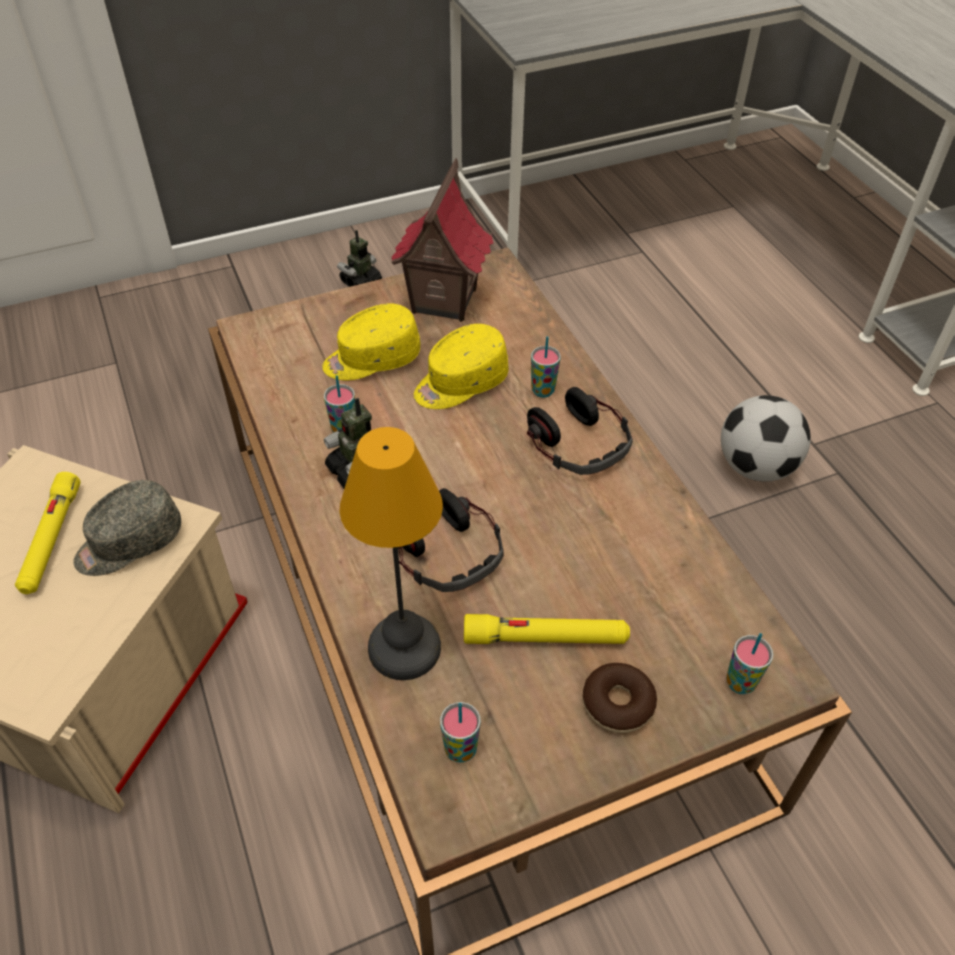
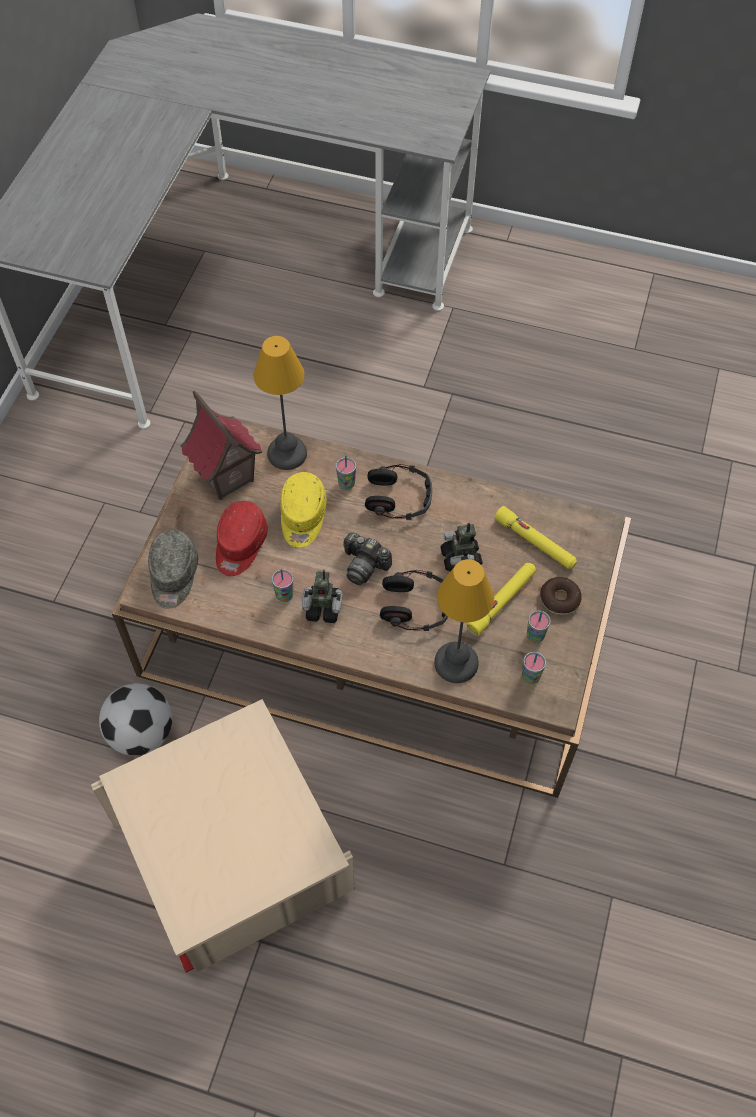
camera: 50 degrees left, 10 degrees up
yellow flashlight [15,472,81,594] -> yellow flashlight moved to [495,506,577,569]
grey cap [73,480,181,576] -> grey cap moved to [148,530,198,609]
yellow cap [322,304,420,380] -> red cap [216,501,268,576]
toy robot [337,230,382,287] -> toy robot moved to [440,523,483,571]
football [721,395,811,482] -> football moved to [99,683,172,756]
cup [726,633,773,694] -> cup moved to [527,611,550,643]
none -> table lamp [254,336,307,470]
none -> camera [343,532,392,585]

